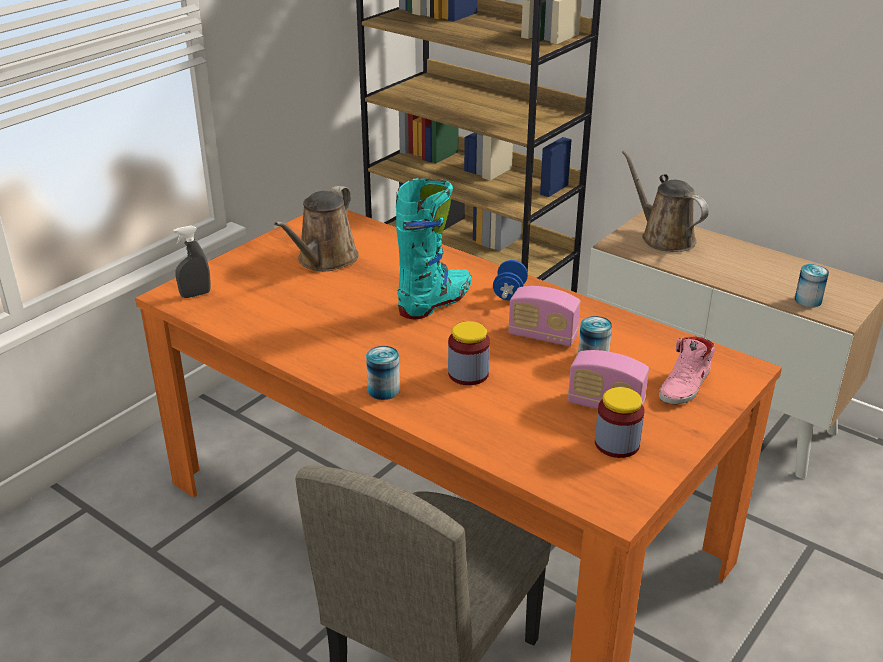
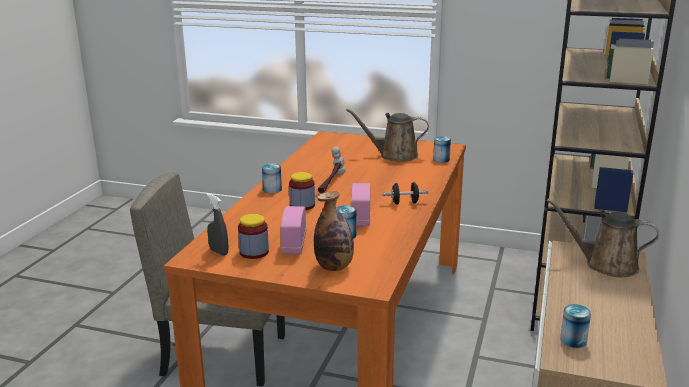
camera: 70 degrees right, 10 degrees down
grey spray bottle [173,226,211,298] -> grey spray bottle moved to [207,194,229,256]
turquoise boot [396,178,472,319] -> none
blue dumbbell [493,260,528,301] -> black dumbbell [382,182,428,205]
brown watering can [622,150,709,252] -> brown watering can turned 105 degrees counterclockwise [547,199,659,277]
pink shoe [659,337,715,405] -> bottle [314,191,354,271]
none -> hammer [318,147,346,193]
none -> can [433,136,451,163]

